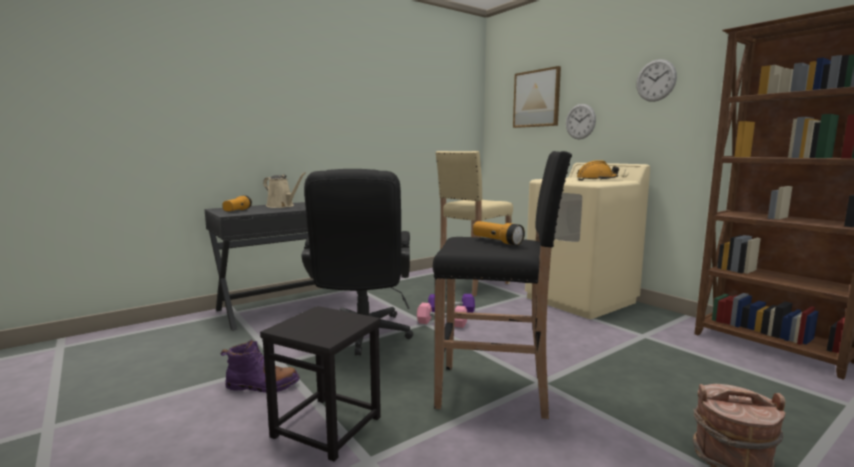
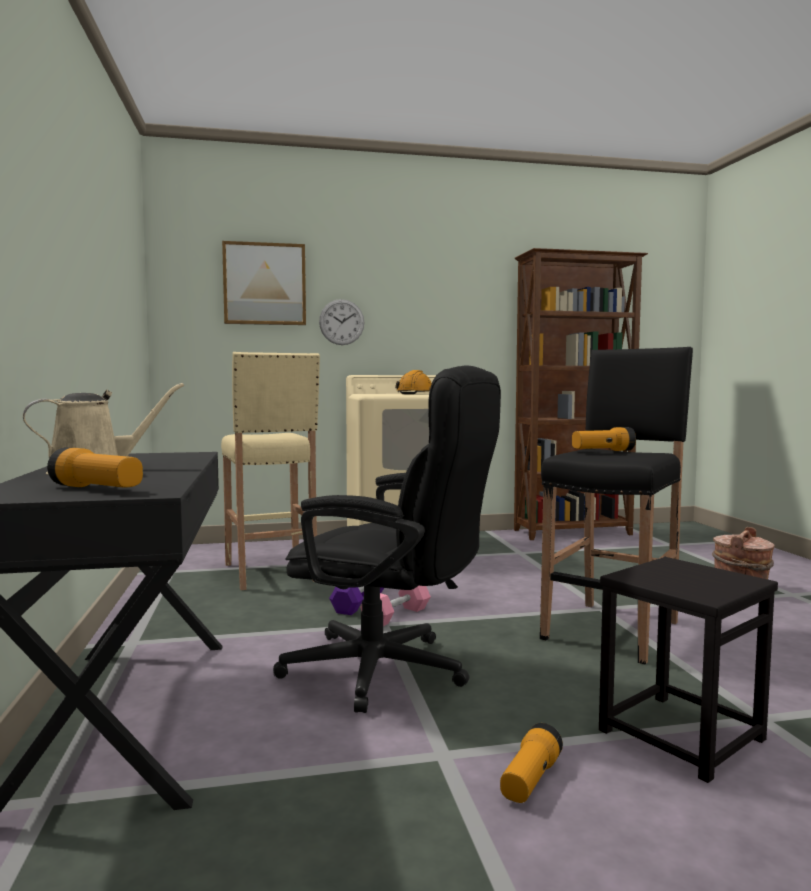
camera: 65 degrees left, 5 degrees down
purple boot [221,339,300,393] -> flashlight [500,723,563,803]
wall clock [636,59,677,102] -> none

